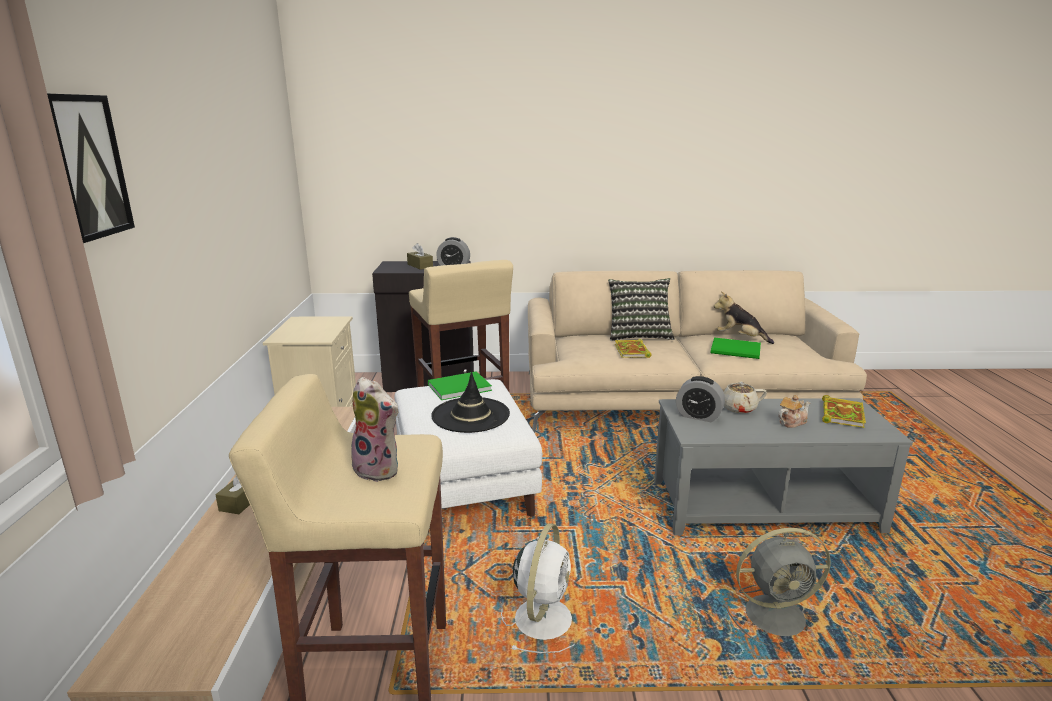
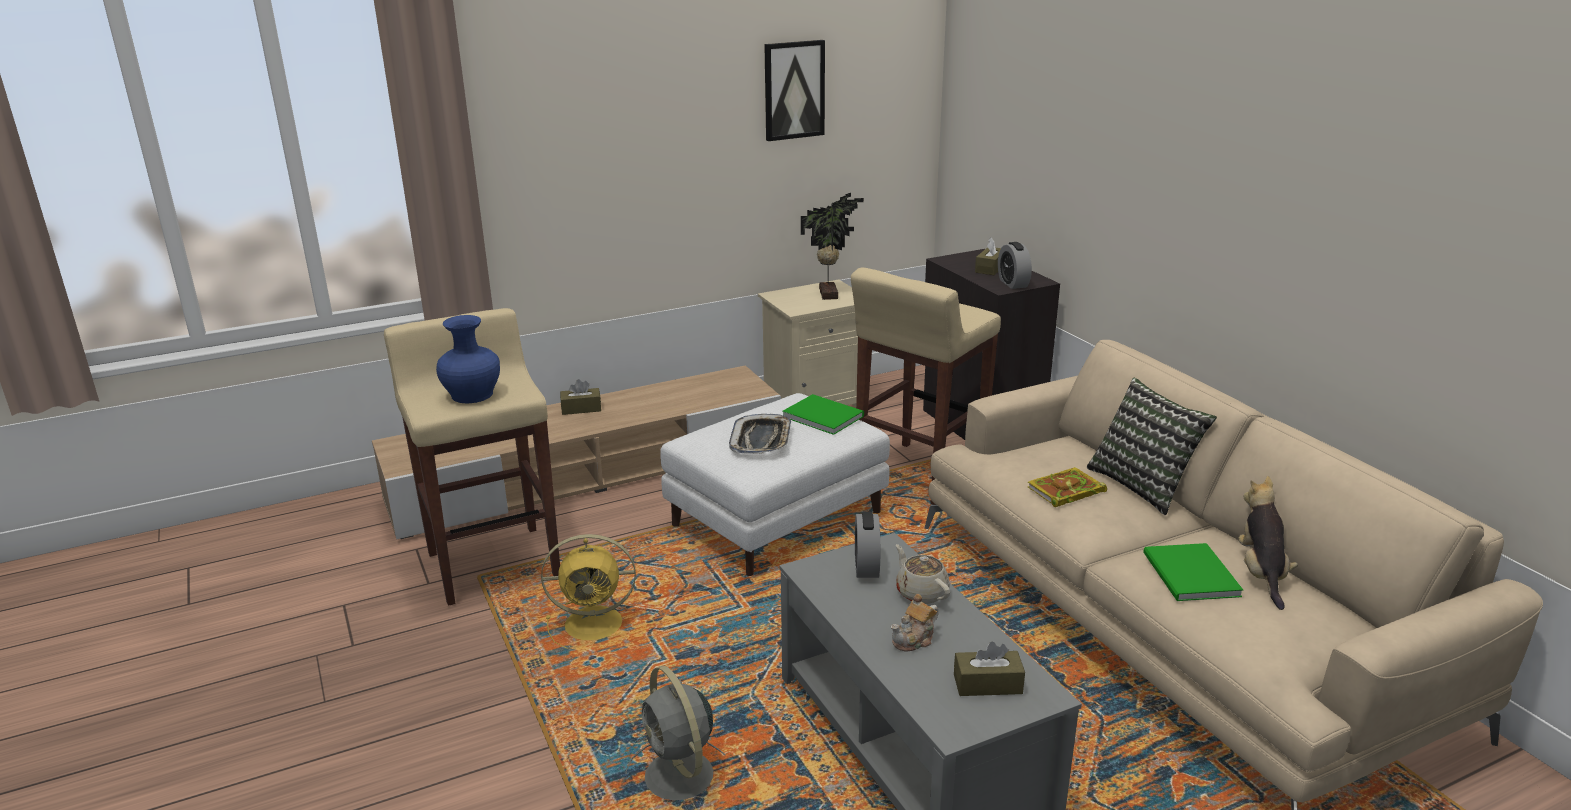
camera: 65 degrees right, 5 degrees up
picture [47,94,135,243] -> picture moved to [764,40,825,141]
plush toy [351,377,398,482] -> blue vase [436,315,500,404]
black hat [431,372,510,433] -> tray [729,414,792,454]
white fan [501,523,575,654] -> yellow fan [541,534,636,649]
teapot [778,395,810,428] -> teapot turned 105 degrees clockwise [891,594,939,652]
book [822,395,866,428] -> brown tissue box [954,642,1025,696]
none -> potted plant [801,193,864,300]

